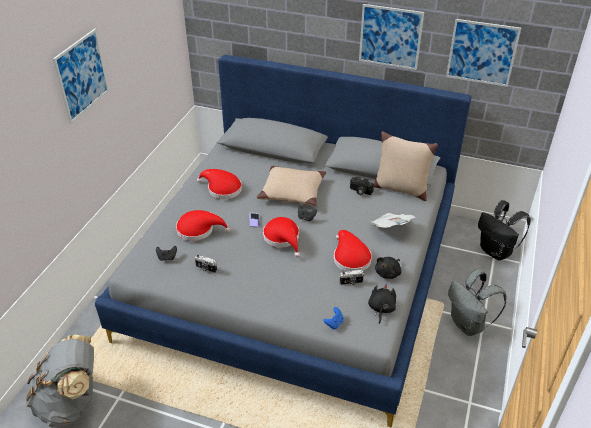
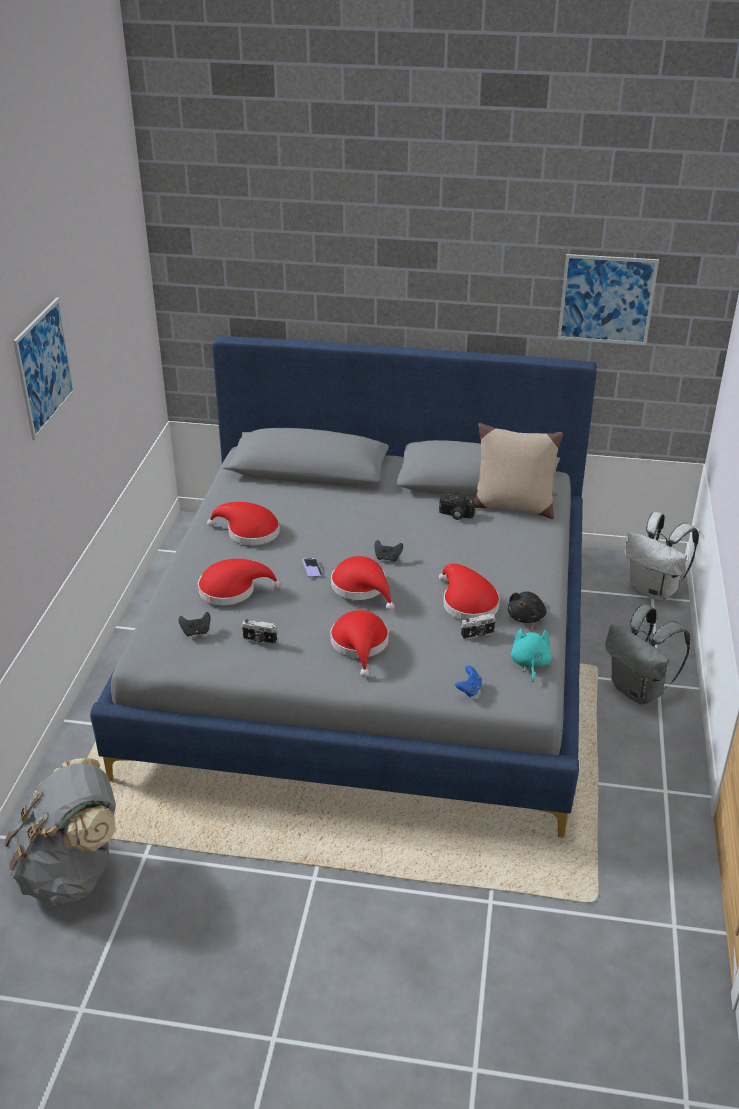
camera: 10 degrees left, 5 degrees down
beige pillow [257,166,326,206] -> none
picture [359,4,424,70] -> none
black plush toy [368,284,396,324] -> turquoise plush toy [511,625,551,682]
newspaper [371,213,416,228] -> none
black backpack [478,200,531,260] -> white backpack [624,512,699,601]
none -> red hat [330,610,389,677]

